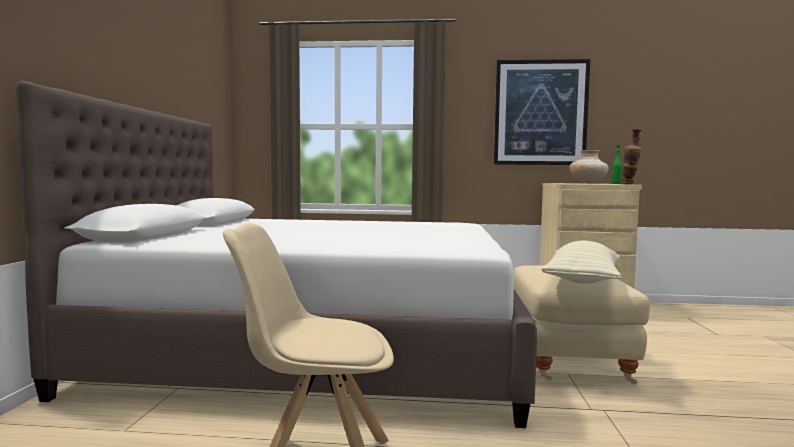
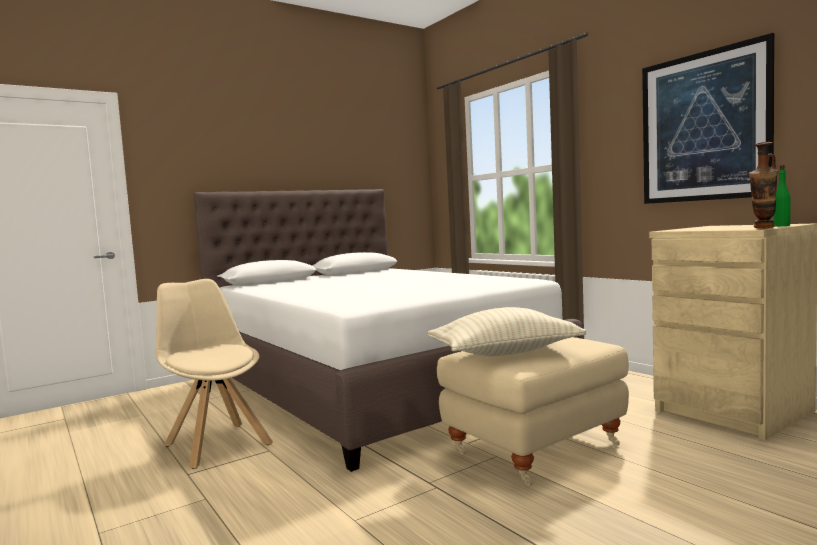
camera: 50 degrees right, 0 degrees up
beige vase [570,150,609,184] -> none

